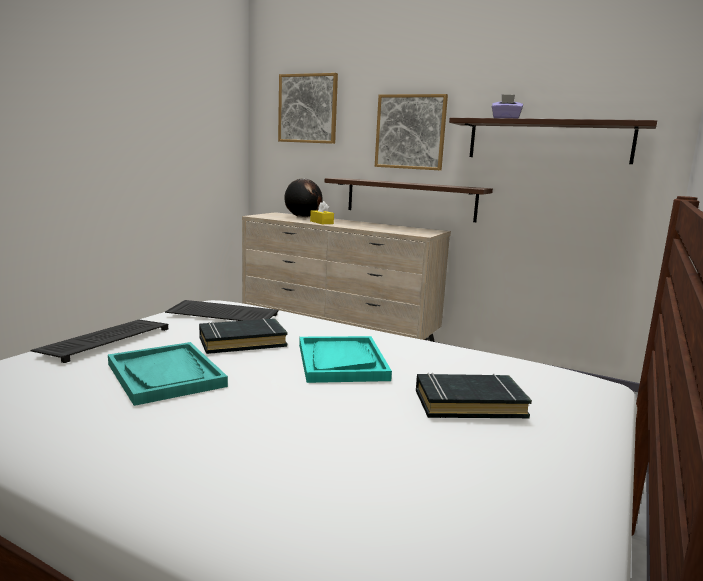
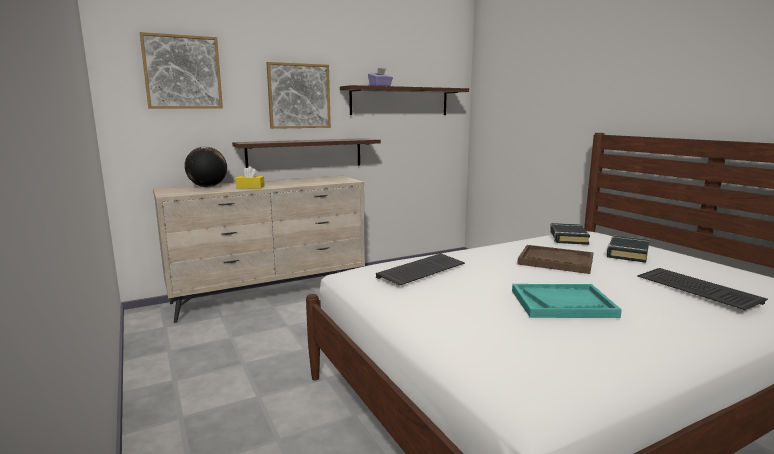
camera: 55 degrees left, 0 degrees up
keyboard [31,320,169,363] -> keyboard moved to [637,268,768,310]
black book [199,318,288,354] -> black book moved to [550,223,590,245]
turquoise tray [299,336,392,383] -> brown tray [517,245,593,274]

